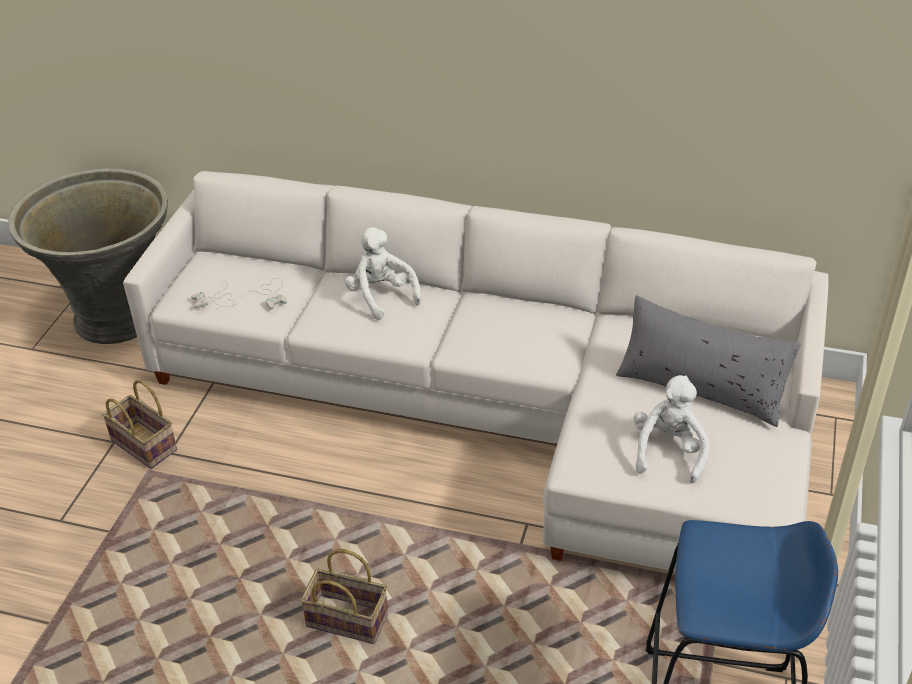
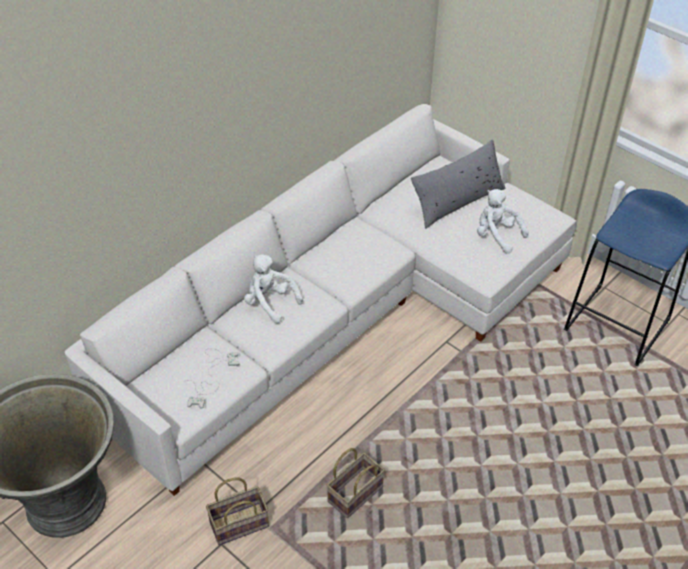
camera: 65 degrees left, 5 degrees up
basket [300,549,388,644] -> basket moved to [327,448,385,518]
white plush toy [345,227,421,320] -> white plush toy turned 45 degrees clockwise [244,254,303,323]

